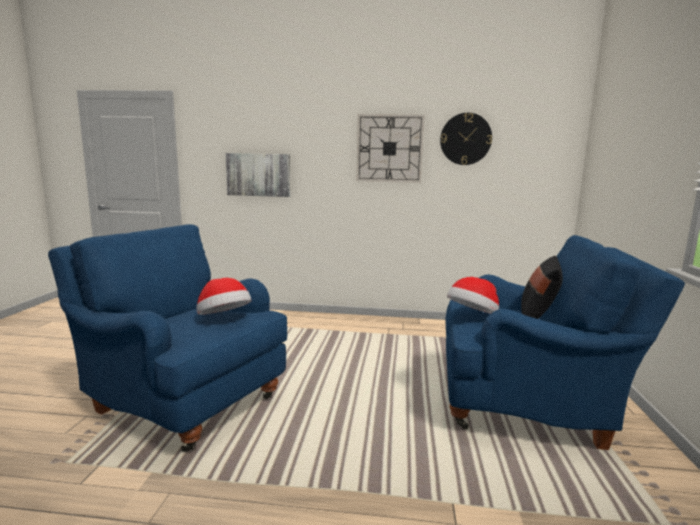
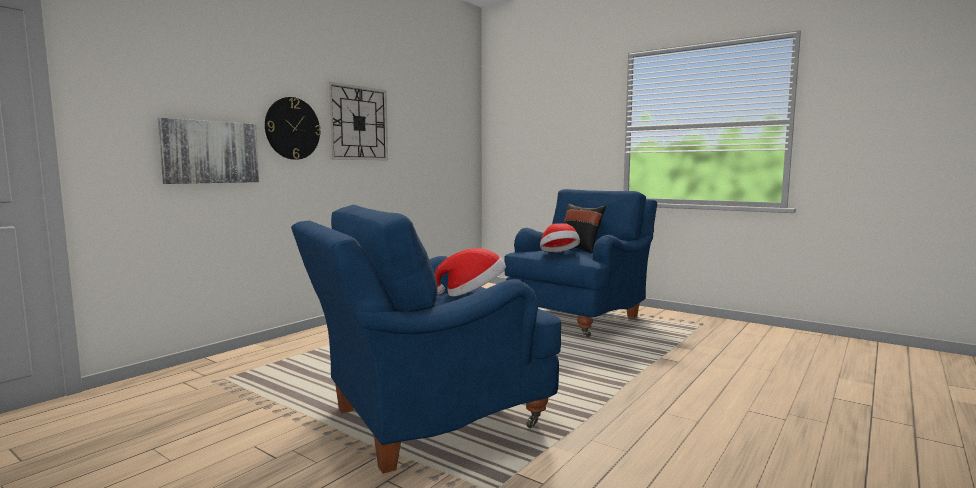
camera: 60 degrees left, 5 degrees down
wall clock [440,113,492,165] -> wall clock moved to [265,97,321,160]

